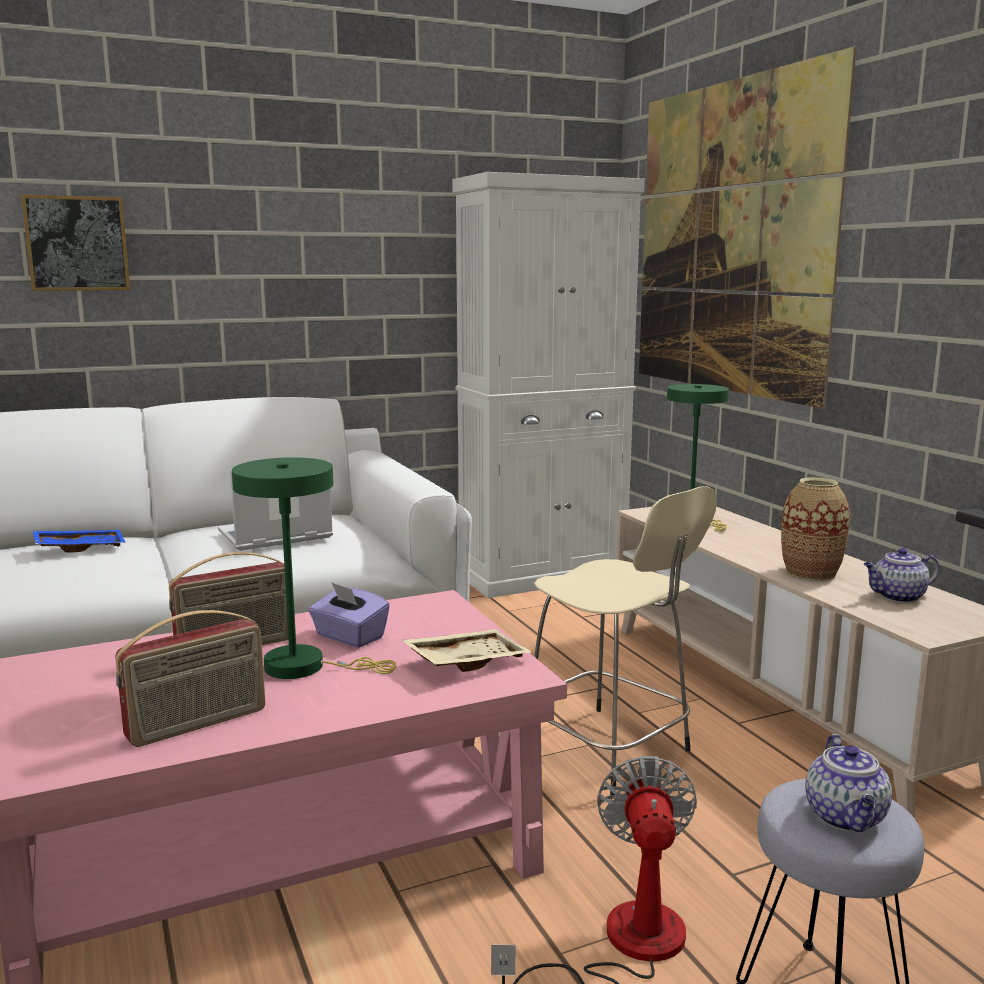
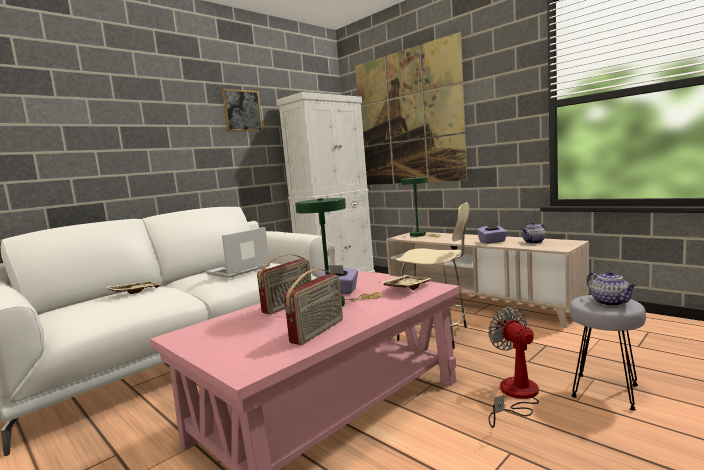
camera: 20 degrees left, 5 degrees down
picture [21,194,130,291] -> picture moved to [222,89,263,131]
blue tray [33,530,126,553] -> beige tray [105,281,162,294]
vase [781,477,850,581] -> purple tissue box [477,222,507,244]

